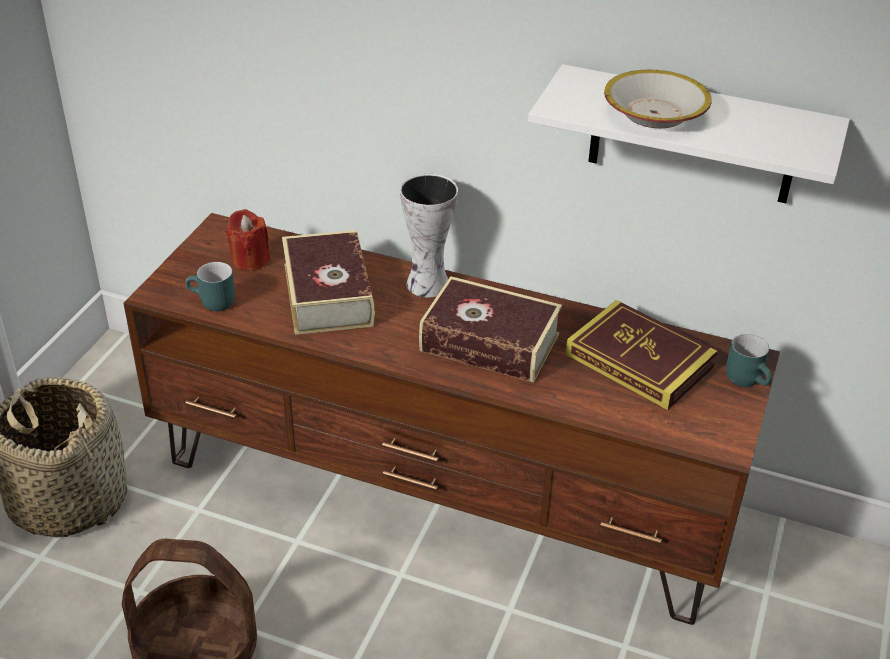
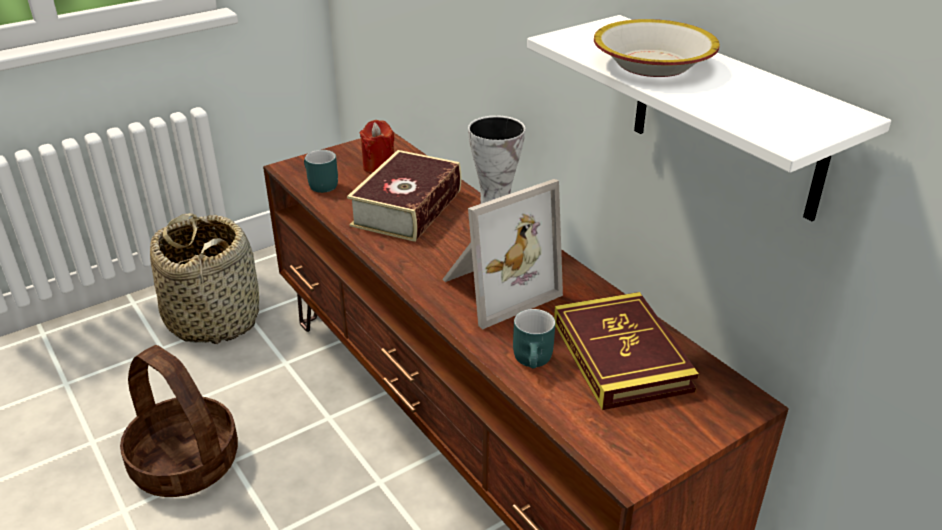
camera: 35 degrees right, 5 degrees down
book [419,276,562,383] -> picture frame [442,179,563,330]
turquoise mug [726,334,772,387] -> turquoise mug moved to [513,309,555,368]

